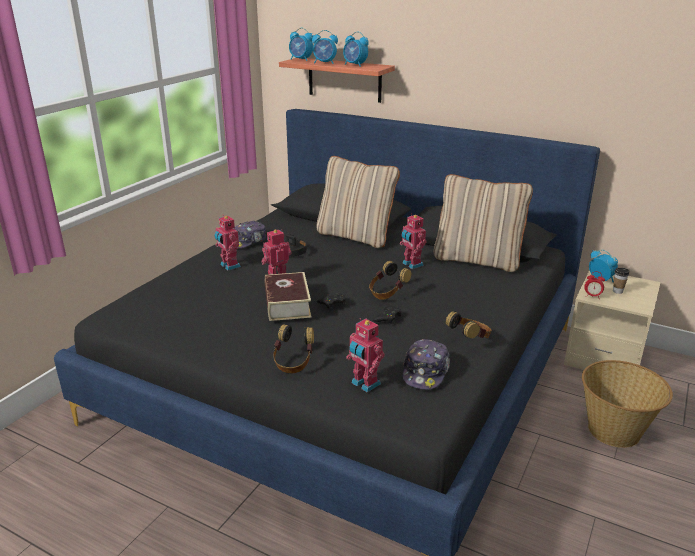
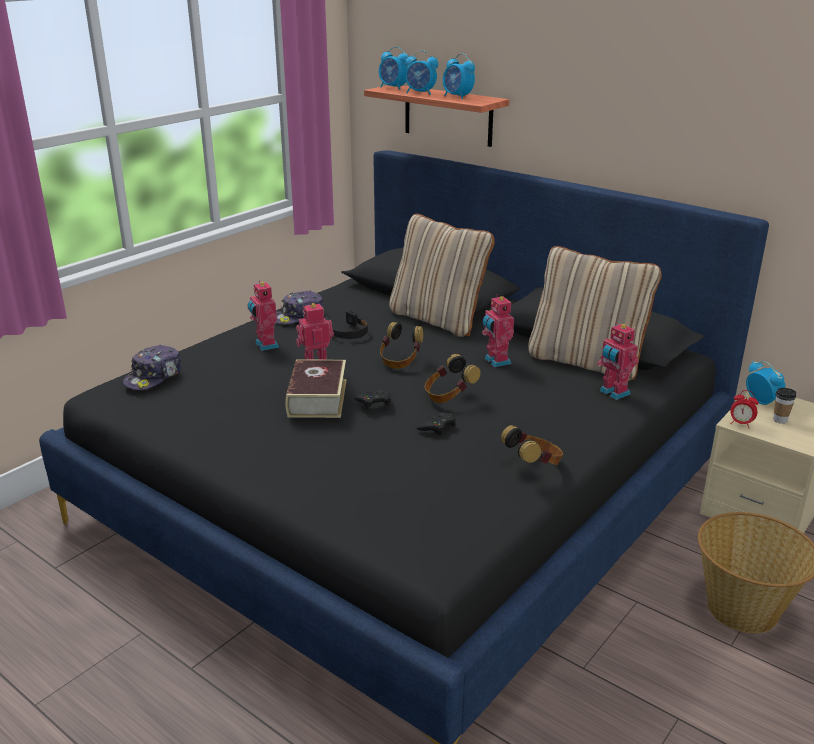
camera: 10 degrees right, 0 degrees up
headphones [273,324,314,373] -> headphones moved to [380,322,423,369]
toy robot [346,318,385,392] -> toy robot moved to [597,322,639,400]
cap [403,339,450,390] -> cap moved to [123,344,181,390]

